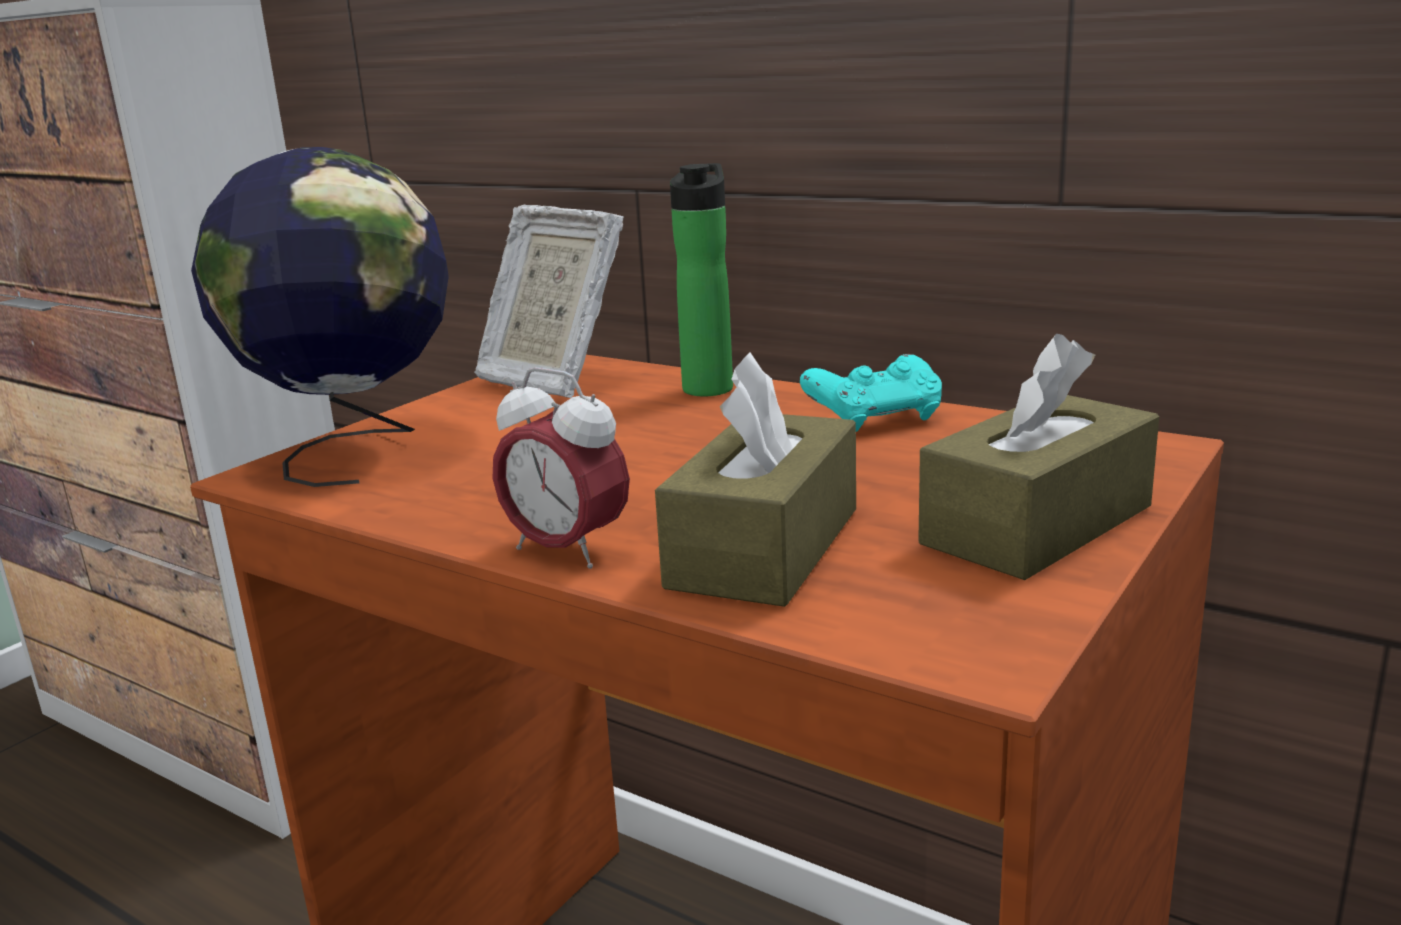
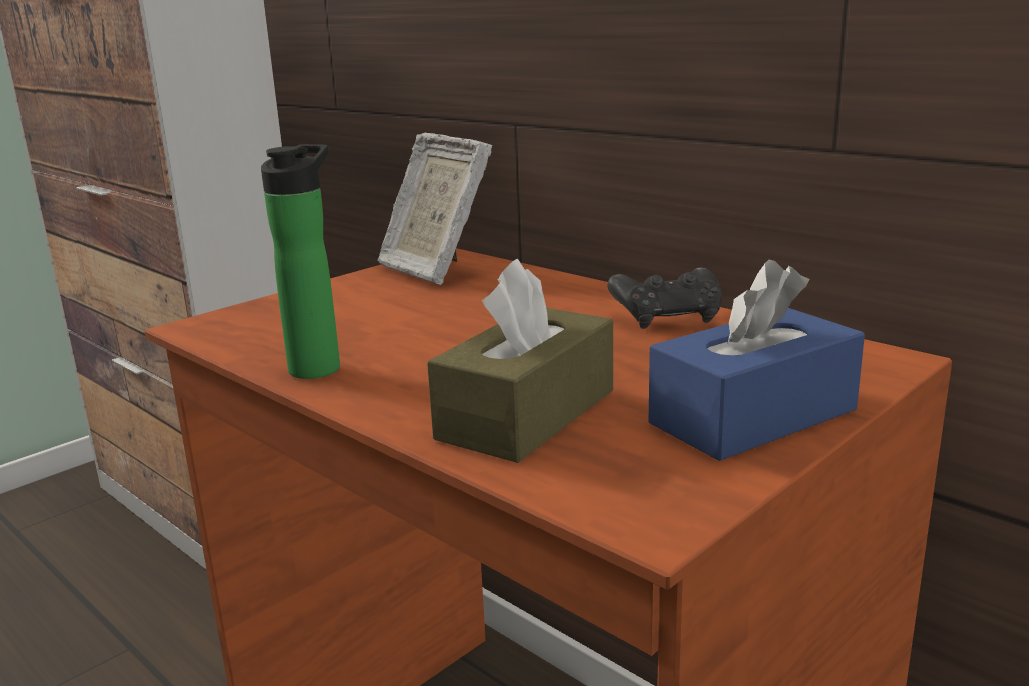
camera: 10 degrees right, 0 degrees up
globe [191,147,449,487] -> none
alarm clock [492,367,630,569] -> none
bottle [670,163,733,396] -> bottle moved to [261,144,340,379]
turquoise game controller [800,354,942,432] -> black game controller [607,268,722,329]
brown tissue box [918,334,1159,580] -> blue tissue box [649,260,865,461]

